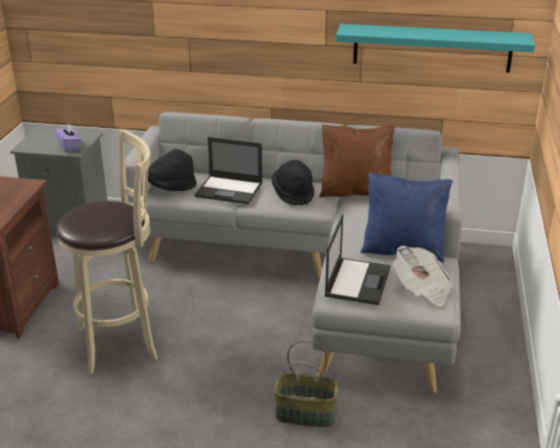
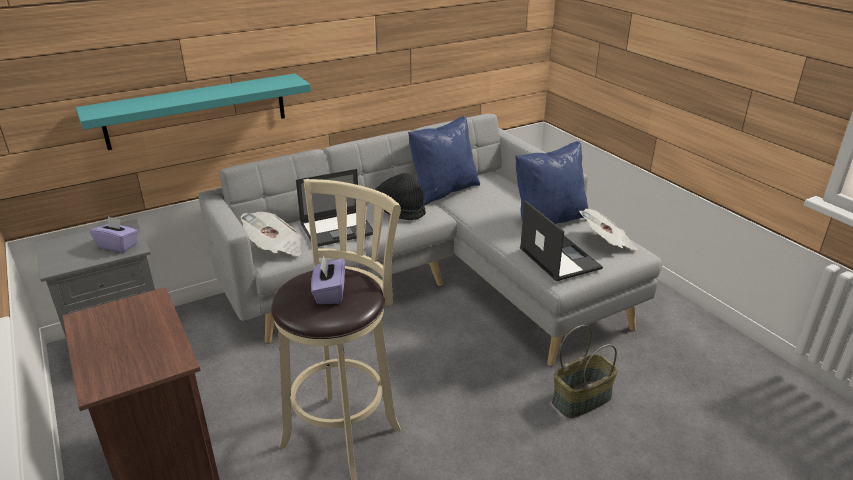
camera: 40 degrees left, 0 degrees up
black hat [148,149,196,191] -> newspaper [241,212,302,256]
brown pillow [319,124,395,197] -> blue pillow [408,116,480,205]
turquoise shelf [336,24,535,73] -> turquoise shelf moved to [76,74,311,150]
none -> purple tissue box [311,255,345,304]

